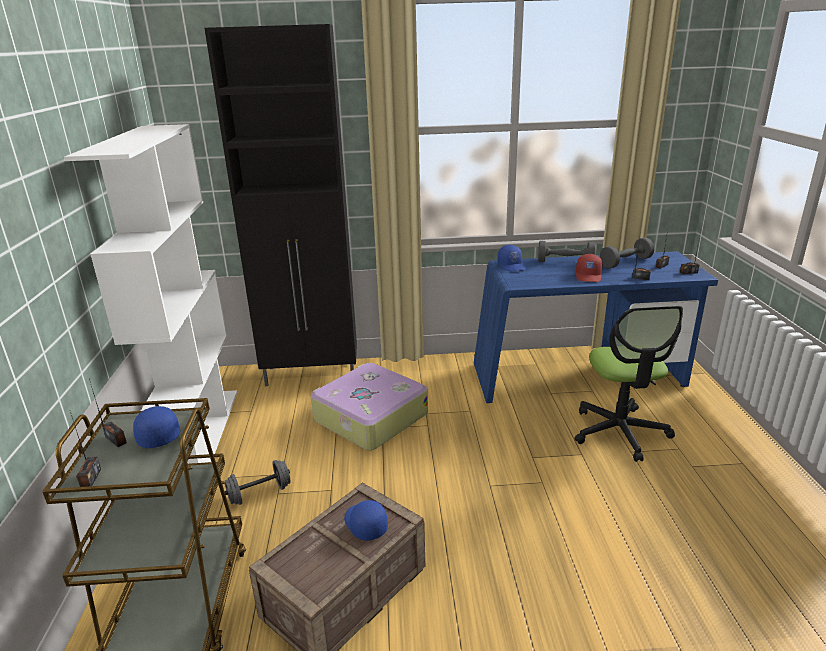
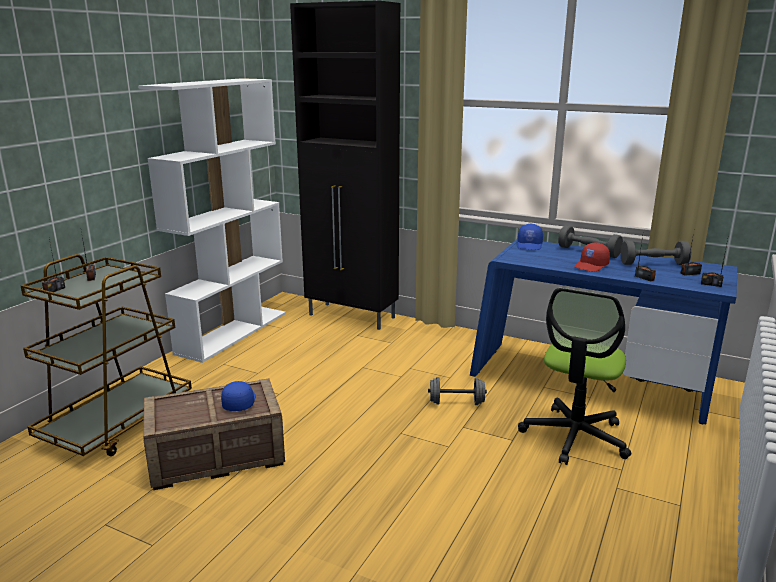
camera: 30 degrees right, 5 degrees down
blue cap [133,406,180,448] -> none
grey dumbbell [224,460,290,505] -> grey dumbbell moved to [428,377,487,405]
suitcase [311,363,428,450] -> none

